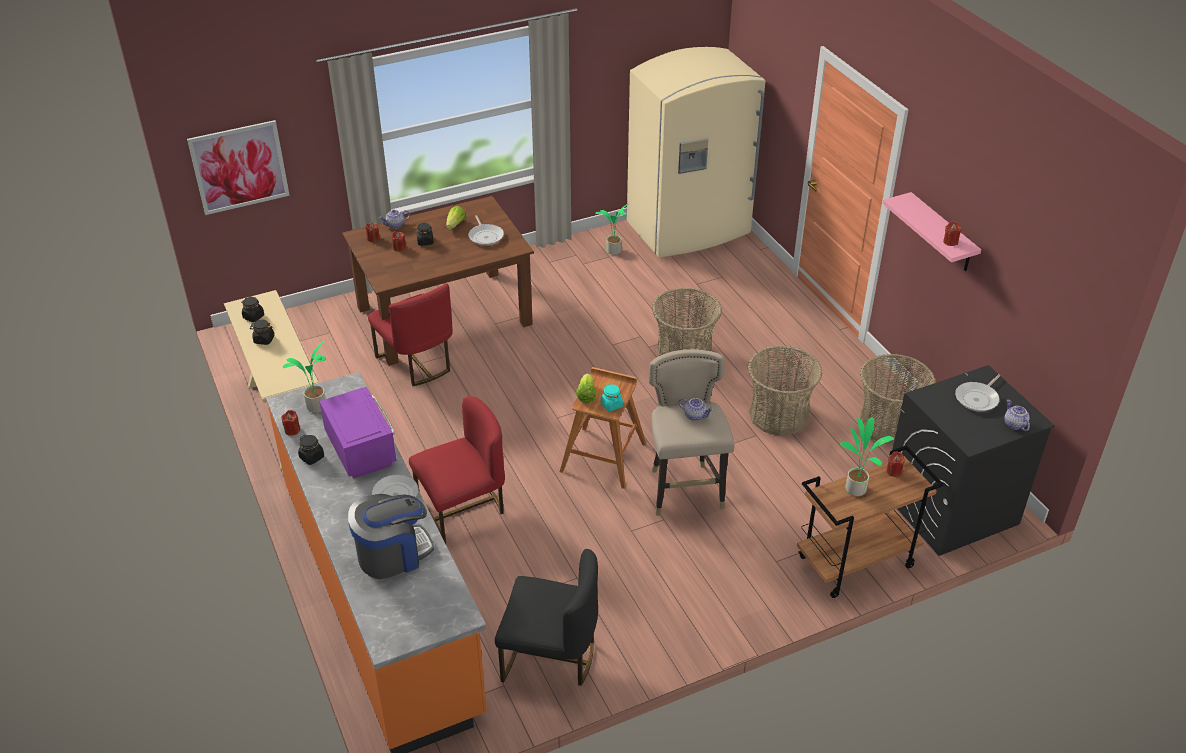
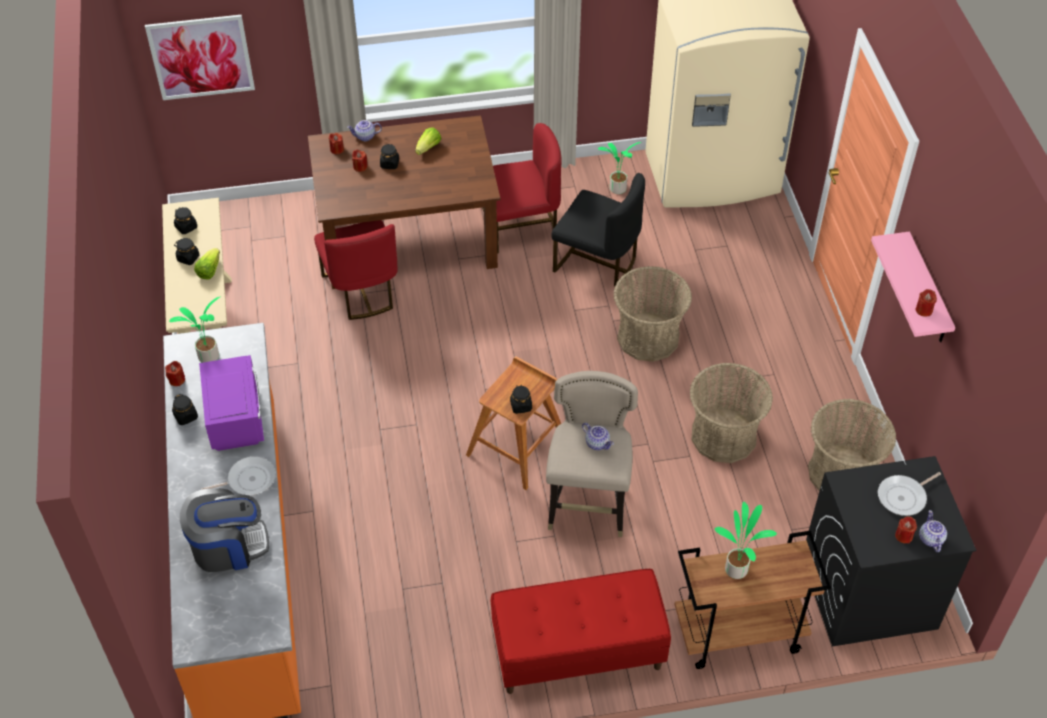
camera: 15 degrees right, 10 degrees up
red chair [409,396,505,544] -> red chair moved to [482,123,562,254]
frying pan [468,215,504,246] -> none
black chair [495,549,598,686] -> black chair moved to [551,173,645,286]
lettuce [576,374,596,403] -> lettuce moved to [194,248,220,279]
turquoise jar [601,384,623,411] -> black jar [510,385,532,414]
red candle [886,451,905,477] -> red candle moved to [895,516,917,543]
none -> red bench [491,569,671,694]

